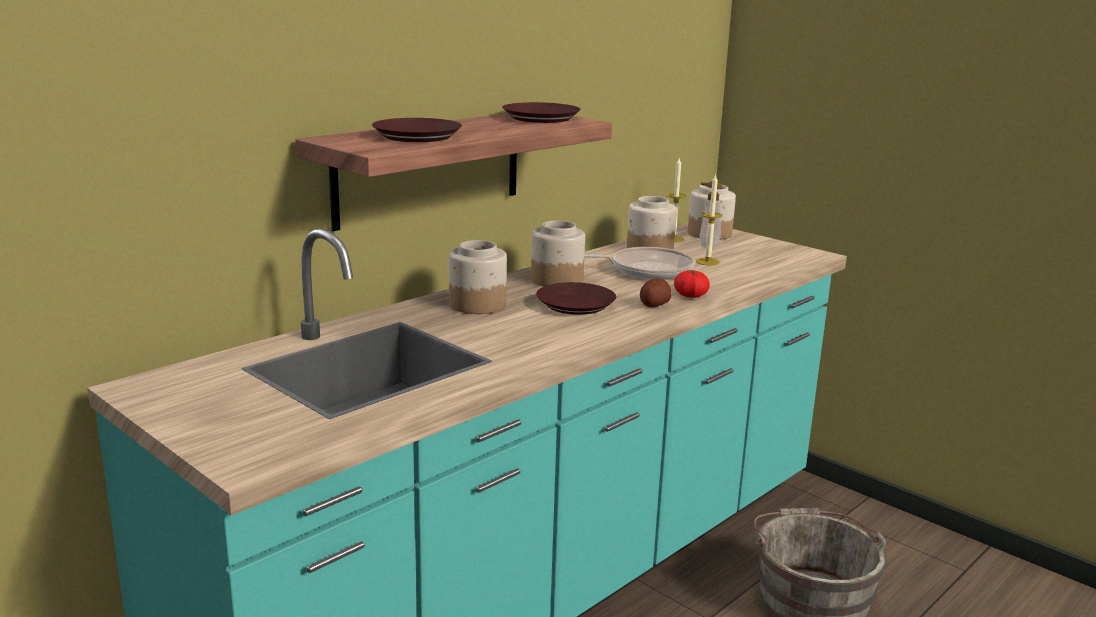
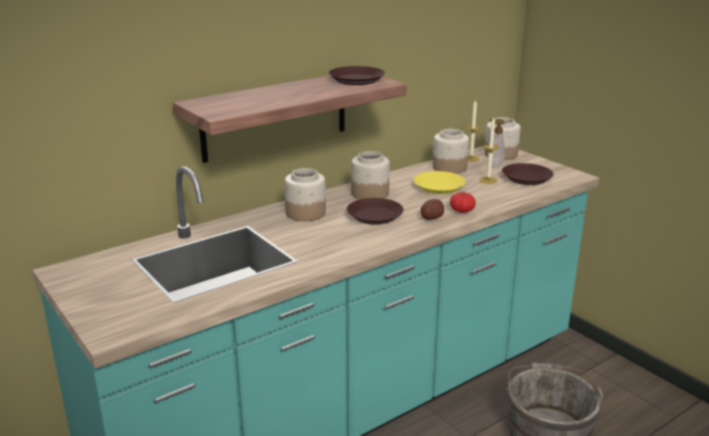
camera: 10 degrees right, 5 degrees up
brown plate [372,118,462,142] -> brown plate moved to [502,163,554,185]
frying pan [584,247,695,280] -> yellow plate [414,171,466,194]

